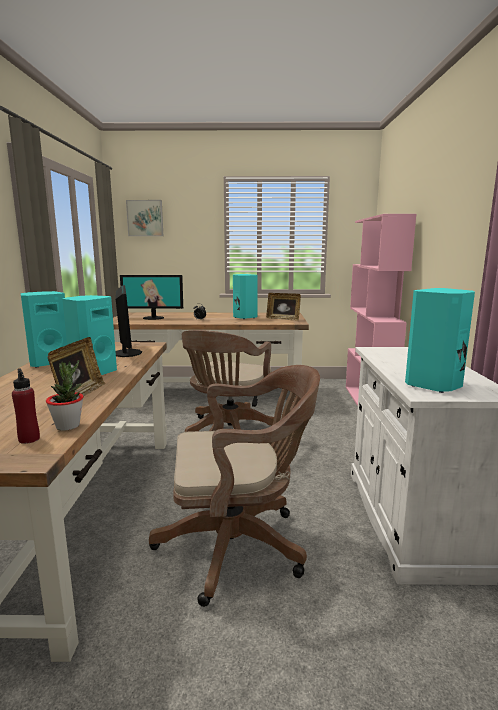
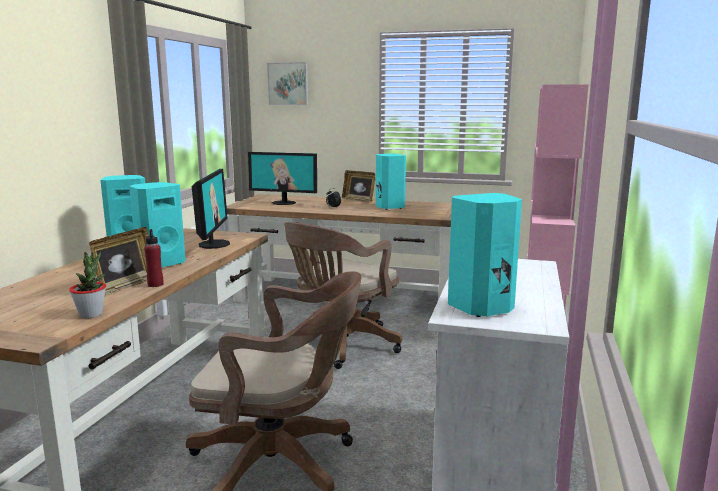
camera: 15 degrees right, 0 degrees up
red bottle [12,368,40,444] -> red bottle moved to [144,229,163,287]
picture frame [266,293,301,320] -> picture frame moved to [342,170,375,203]

